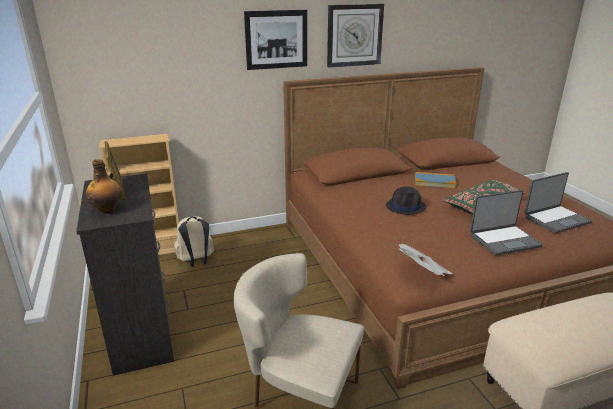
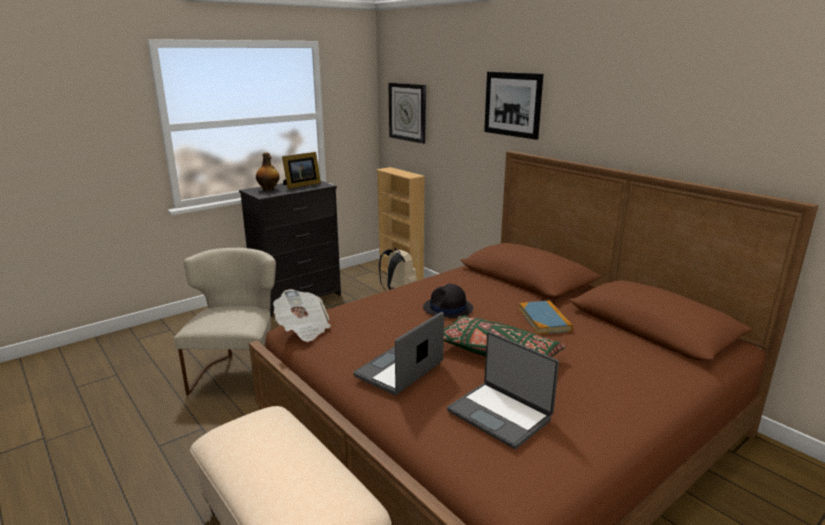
camera: 70 degrees right, 5 degrees down
wall clock [327,4,384,68] -> wall clock moved to [388,82,426,144]
laptop [470,190,543,256] -> laptop turned 75 degrees clockwise [353,312,444,395]

